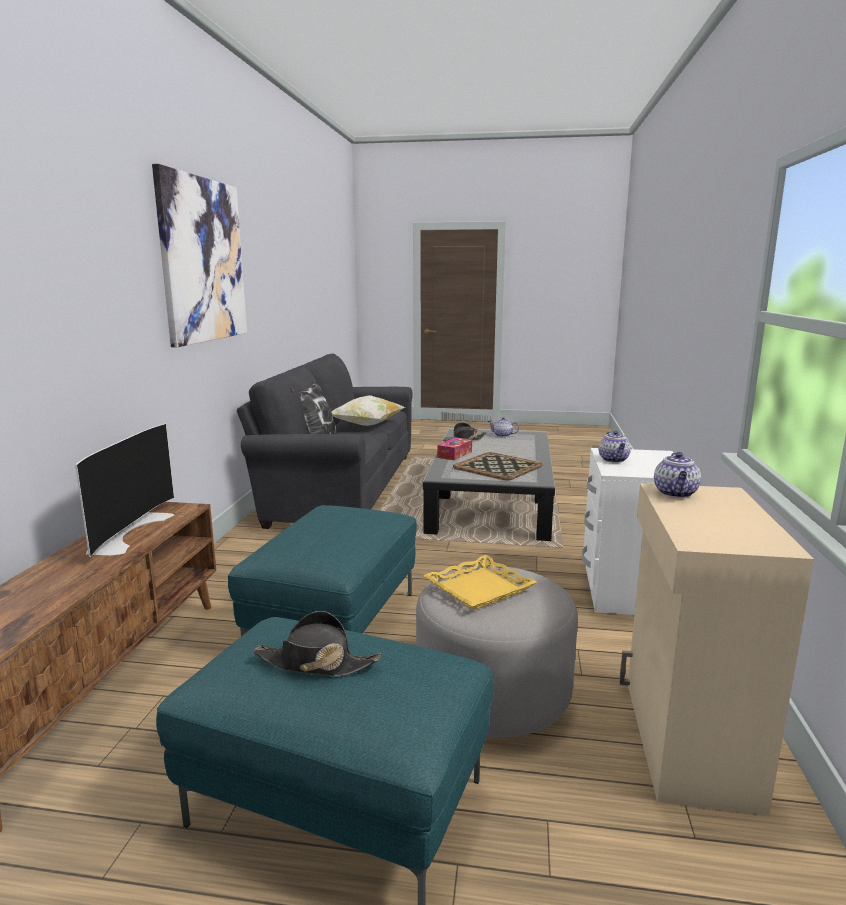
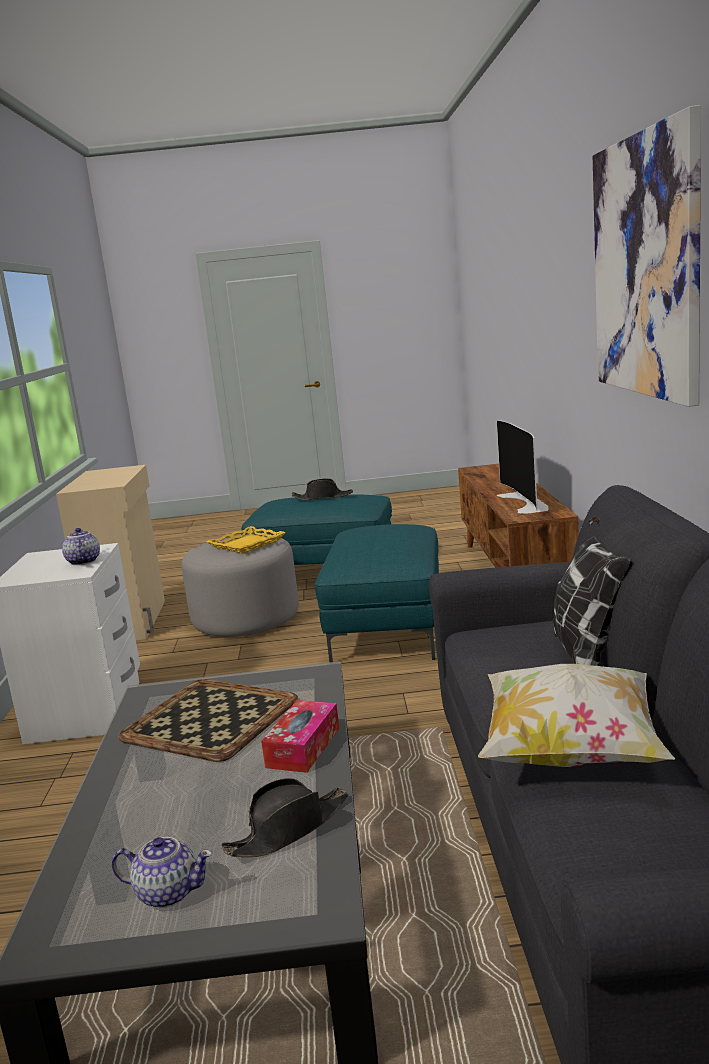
camera: 170 degrees right, 0 degrees up
teapot [654,452,701,498] -> none

